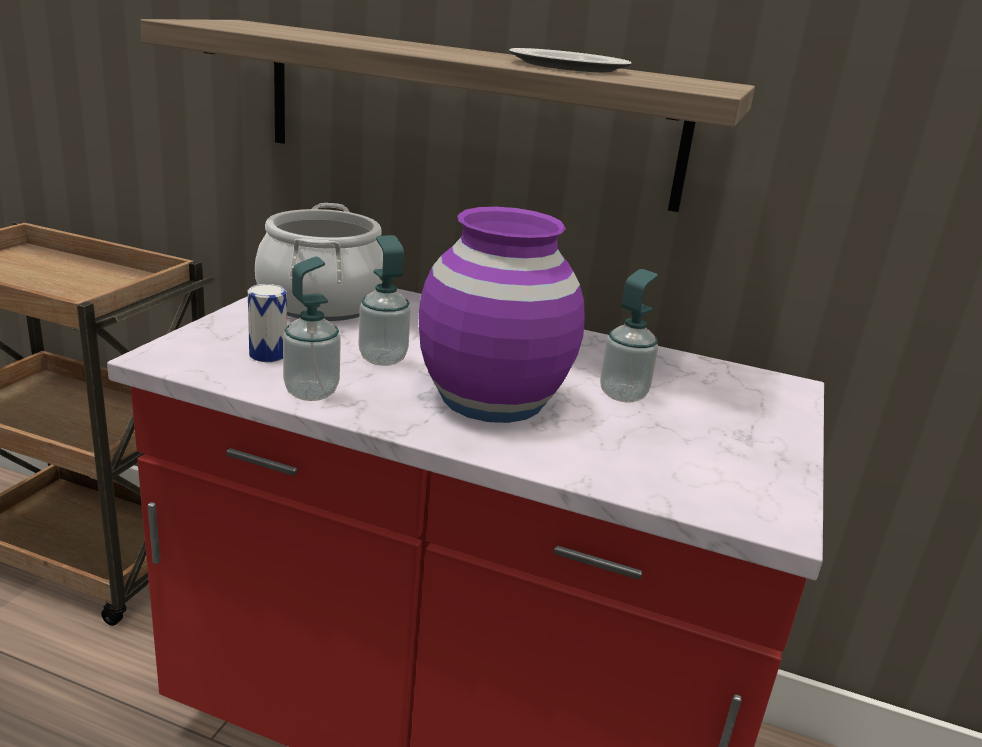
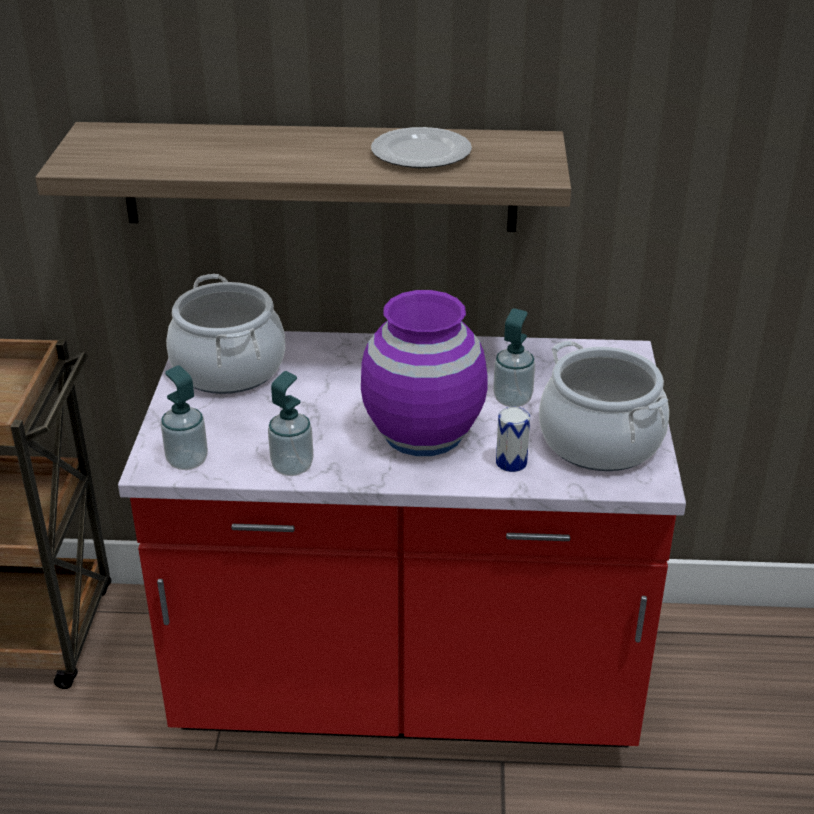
camera: 15 degrees left, 10 degrees up
can [248,284,287,362] -> can moved to [496,407,530,472]
soap dispenser [358,235,411,366] -> soap dispenser moved to [161,365,208,470]
none -> cooking pot [539,340,669,471]

